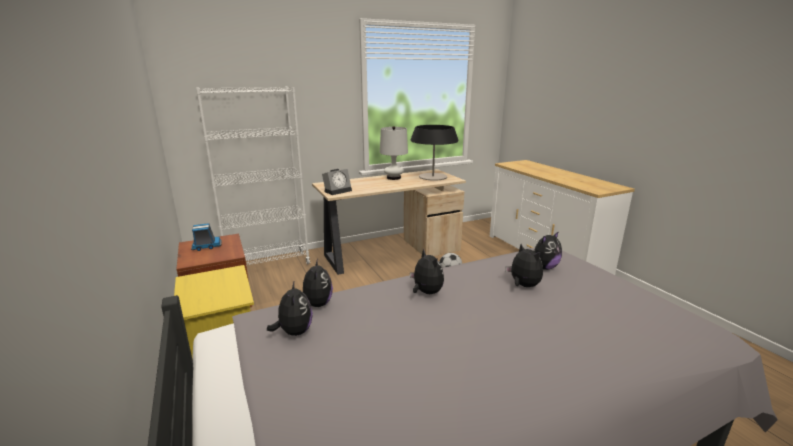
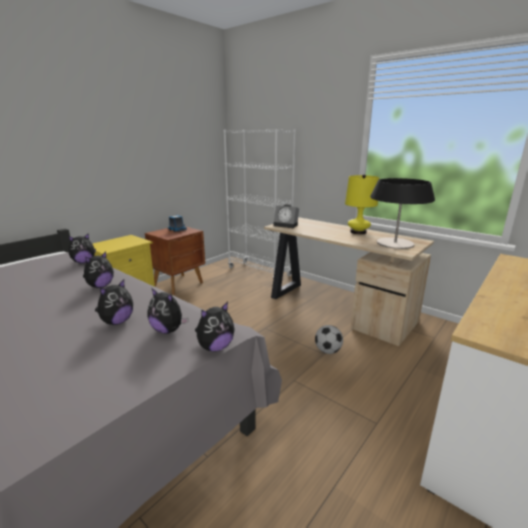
camera: 65 degrees right, 0 degrees up
plush toy [267,282,313,336] -> plush toy moved to [195,302,235,351]
white table lamp [380,126,408,180] -> yellow table lamp [345,174,379,234]

